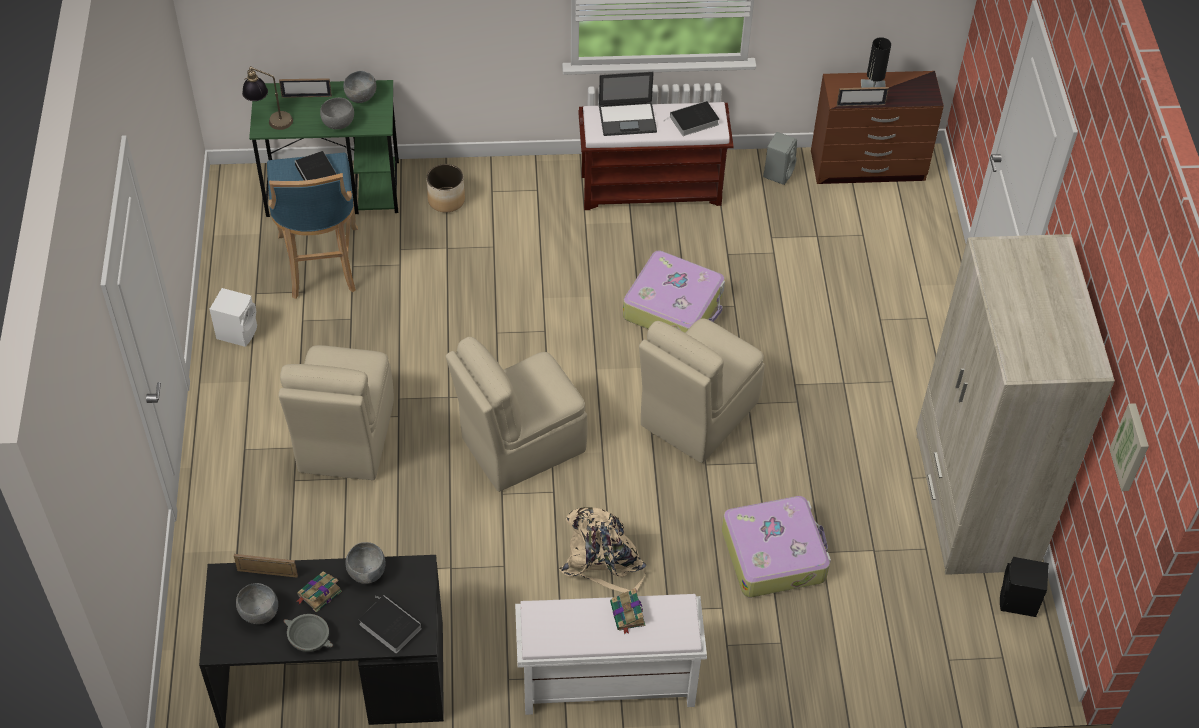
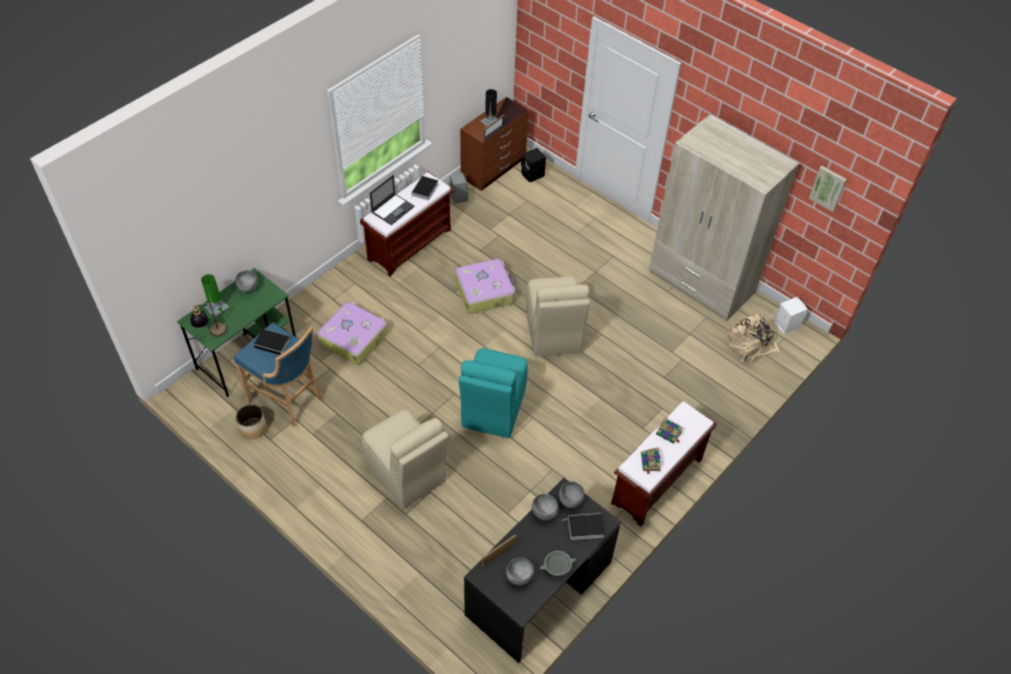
camera: 45 degrees left, 0 degrees up
white speaker [210,288,257,347] -> white speaker moved to [774,297,807,334]
picture frame [279,78,332,98] -> green table lamp [201,274,229,317]
book [296,571,342,613] -> book moved to [641,447,661,474]
grey bowl [320,98,354,129] -> grey bowl moved to [559,481,585,508]
planter [426,164,465,212] -> planter moved to [236,404,267,439]
beige chair [445,337,587,492] -> turquoise chair [459,348,528,438]
white bench [515,594,707,715] -> brown bench [611,401,717,527]
beige backpack [559,507,646,593] -> beige backpack moved to [727,314,780,363]
suitcase [722,496,831,597] -> suitcase moved to [318,302,388,365]
black speaker [1000,557,1049,617] -> black speaker moved to [521,148,546,183]

